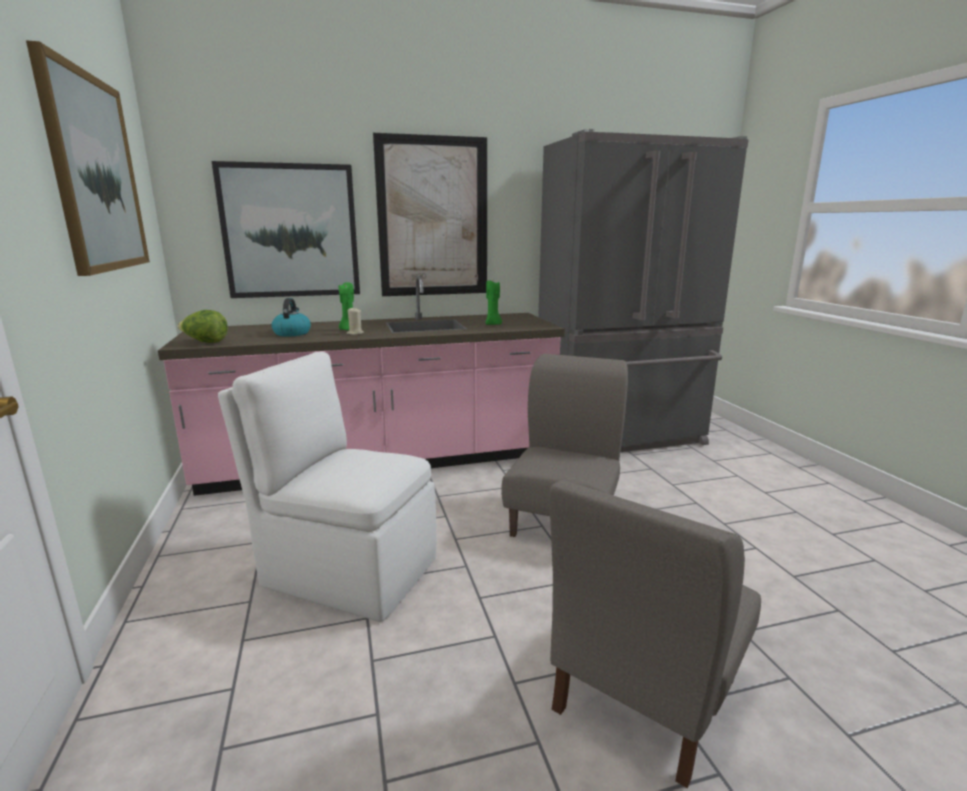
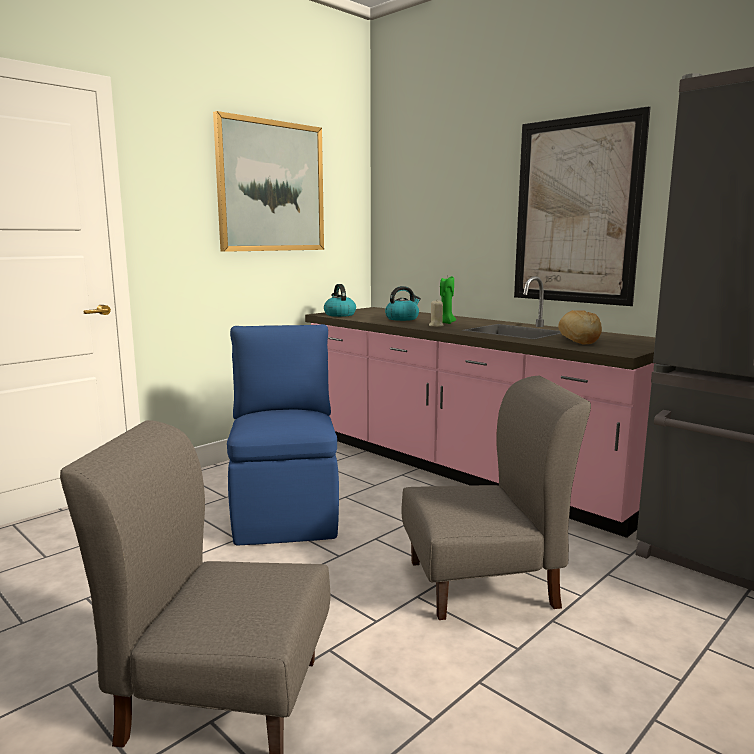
camera: 60 degrees right, 5 degrees down
lettuce [178,310,228,343] -> kettle [324,284,356,317]
picture [212,161,360,298] -> none
white chair [218,352,437,622] -> blue chair [227,324,339,546]
green candle [485,281,502,325] -> bread [558,310,602,345]

